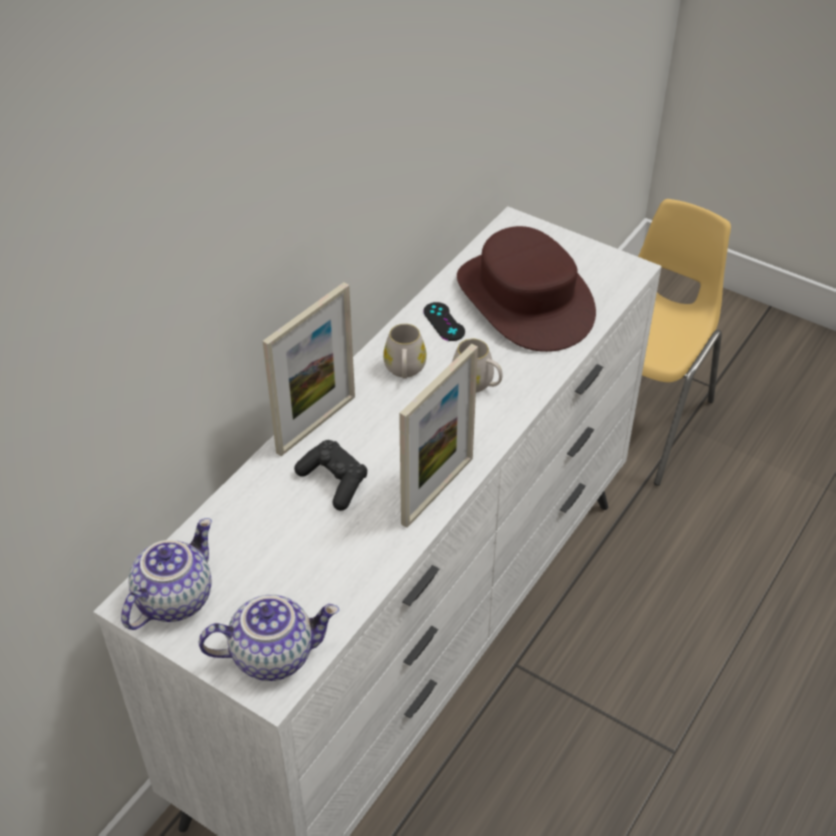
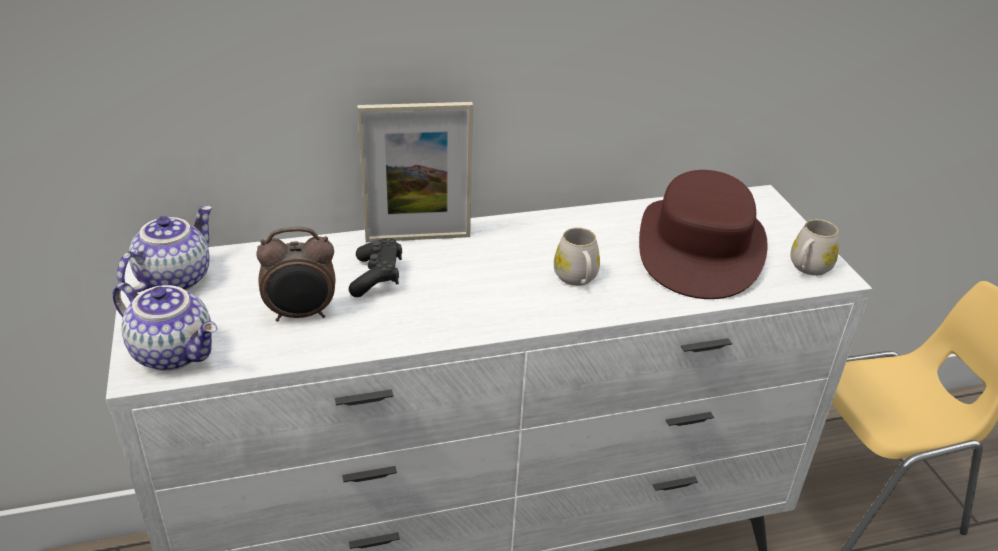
camera: 40 degrees right, 10 degrees down
teapot [121,518,212,630] -> teapot turned 45 degrees counterclockwise [117,206,213,292]
white mug [383,324,427,378] -> white mug moved to [790,219,839,276]
picture frame [399,344,478,528] -> none
black game controller [424,302,465,341] -> none
none -> alarm clock [256,227,335,322]

